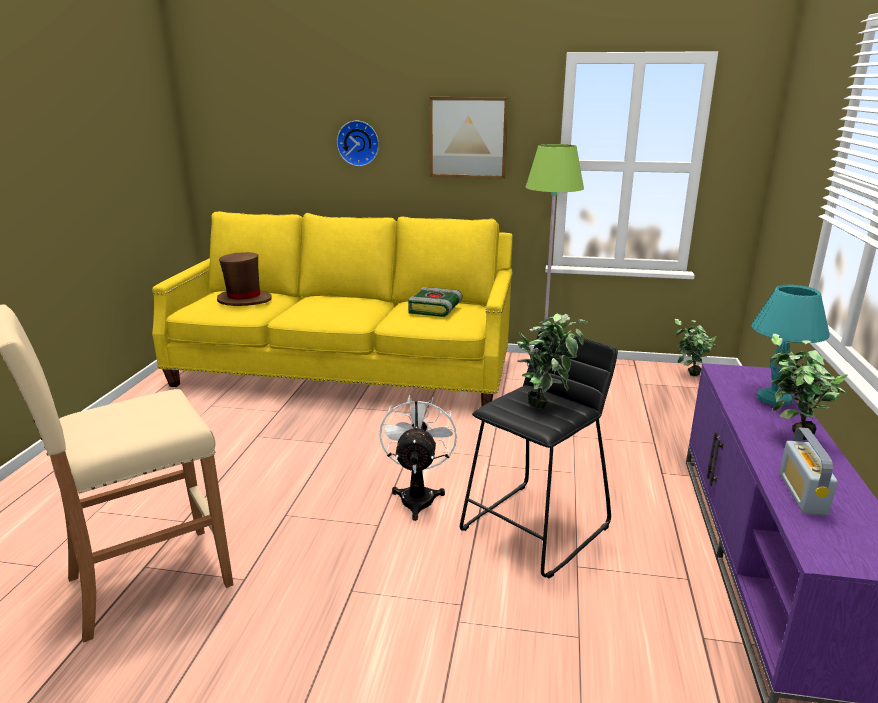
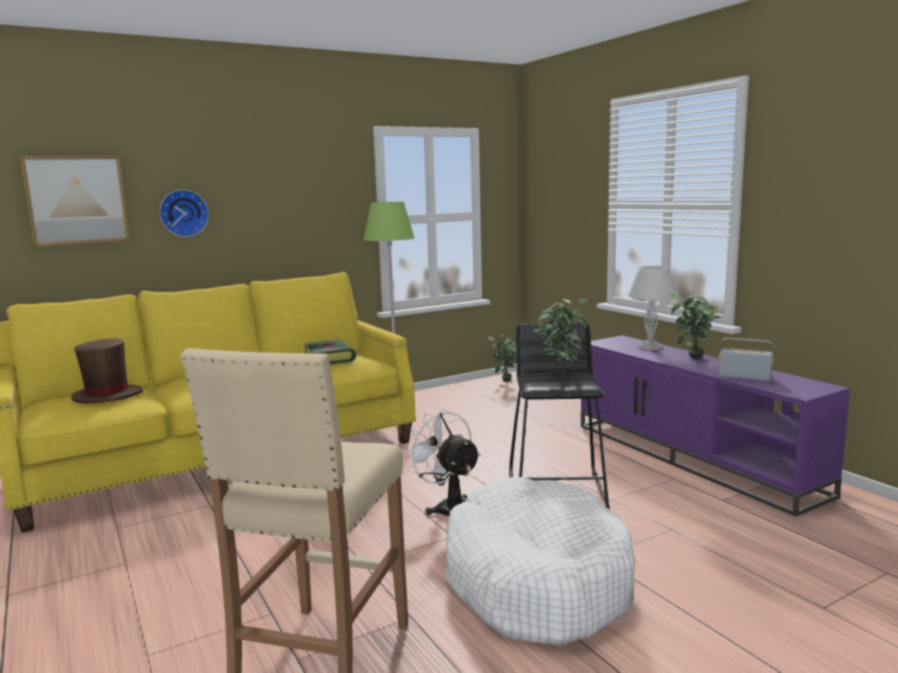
camera: 40 degrees left, 10 degrees down
picture [429,97,508,179] -> picture moved to [20,156,130,246]
turquoise table lamp [751,285,830,406] -> white table lamp [628,266,677,350]
radio [779,427,838,516] -> radio turned 150 degrees clockwise [718,338,774,381]
none -> white dog bed [445,477,635,646]

